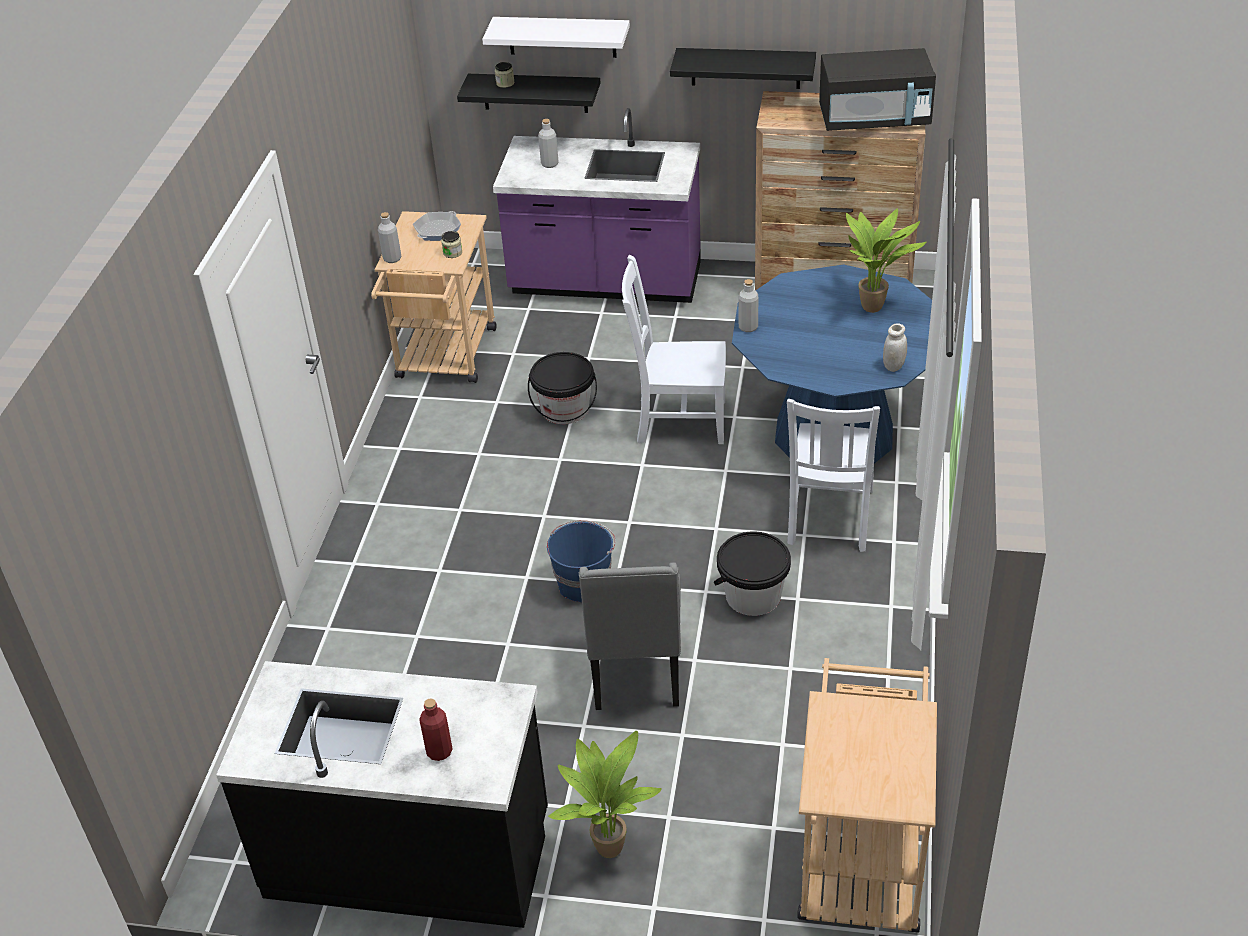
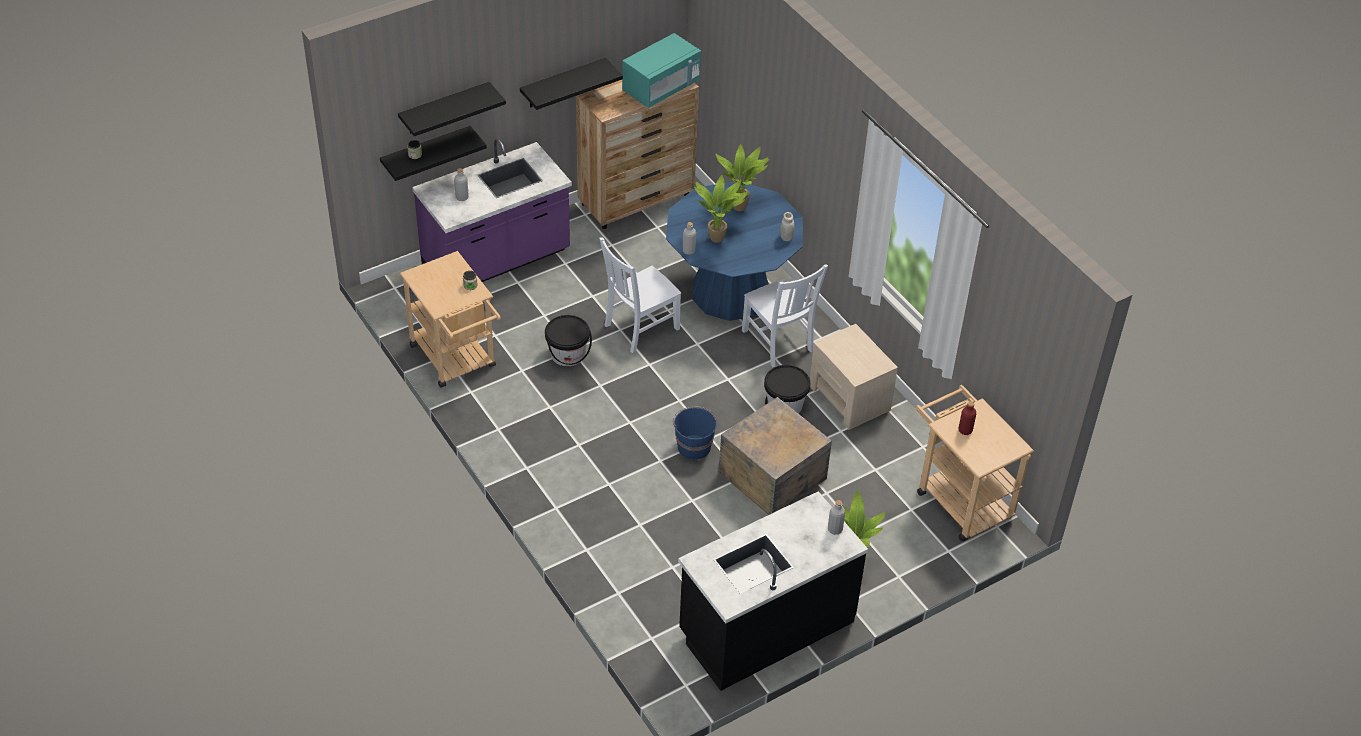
camera: 45 degrees left, 5 degrees up
grey bottle [378,212,401,263] -> grey bottle moved to [828,500,845,535]
frying pan [413,211,461,241] -> none
red bottle [419,698,453,761] -> red bottle moved to [959,401,976,435]
white shelf [482,17,630,58] -> black shelf [398,82,506,136]
grey chair [579,562,681,710] -> crate [719,397,832,515]
black microwave [819,48,936,131] -> turquoise microwave [622,33,701,108]
none -> potted plant [694,175,748,243]
none -> beige nightstand [810,324,898,430]

